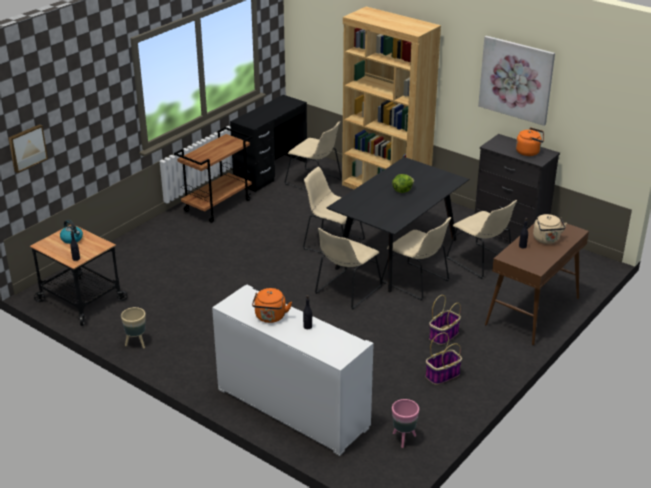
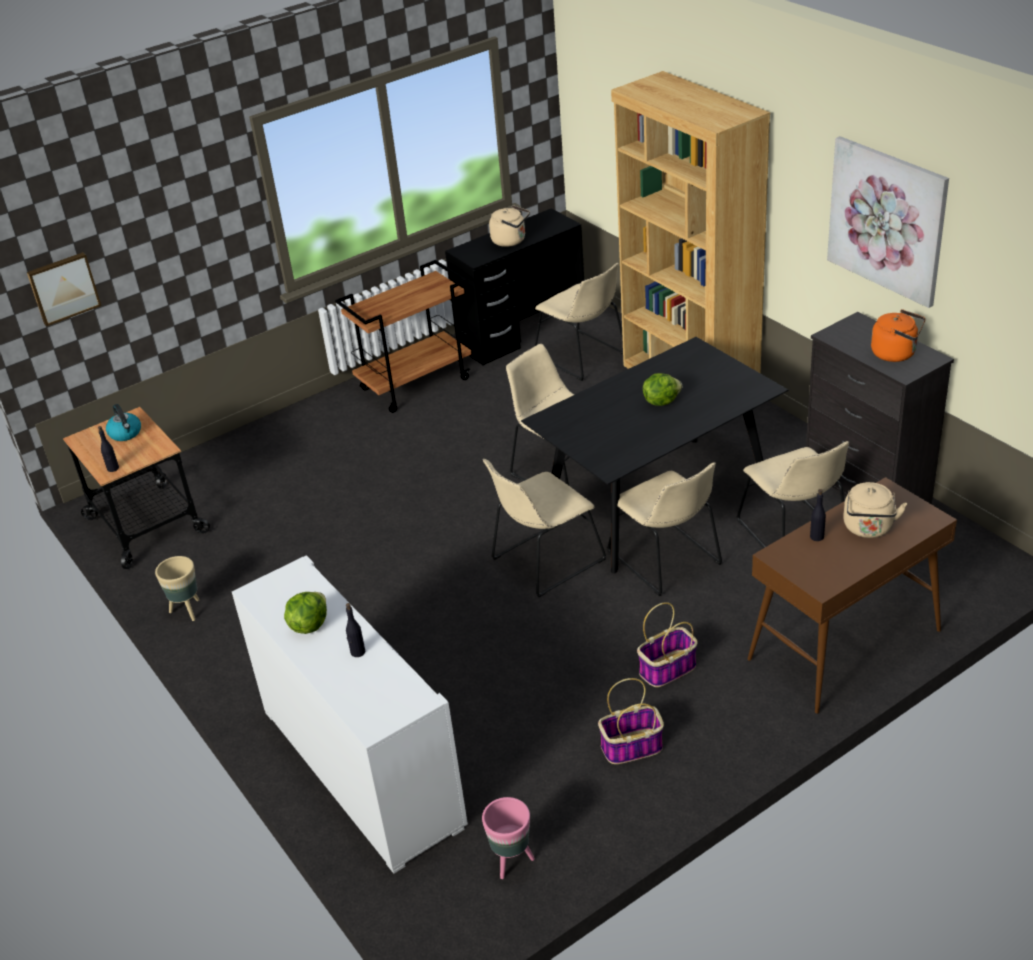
camera: 20 degrees right, 5 degrees up
orange kettle [252,288,292,323] -> lettuce [284,592,327,634]
none -> beige kettle [489,205,530,247]

